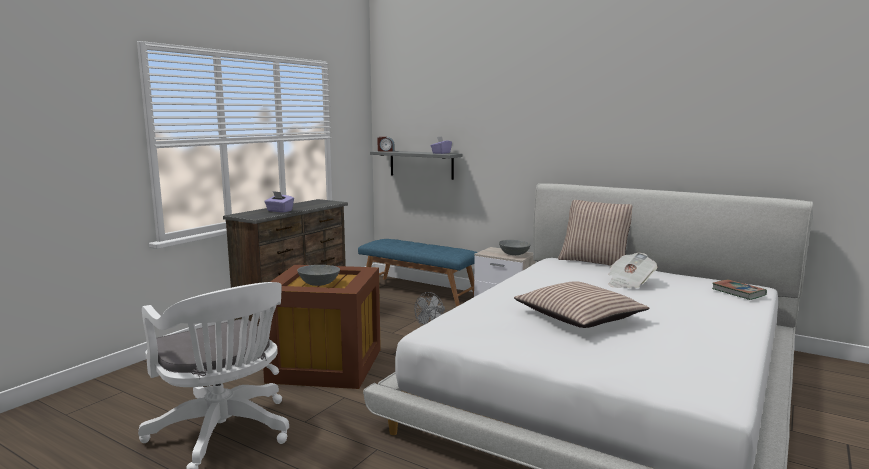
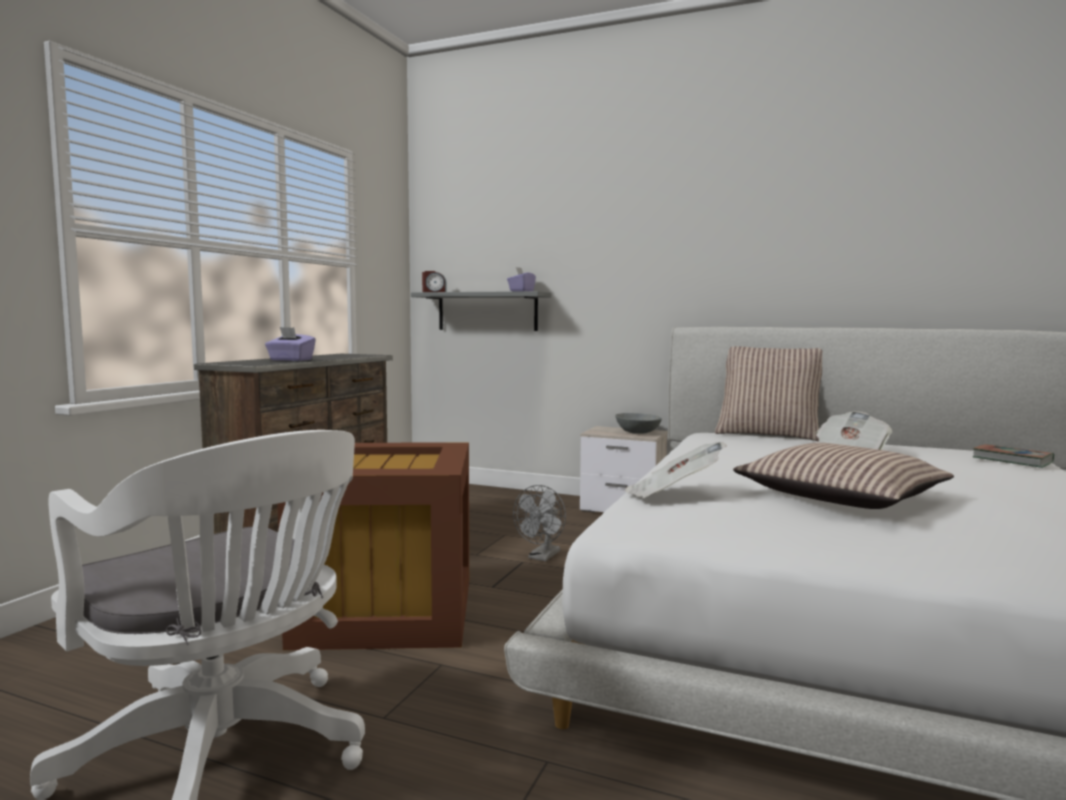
camera: 10 degrees left, 5 degrees down
grey bowl [297,265,340,286] -> none
blue bench [358,239,478,306] -> none
none -> newspaper [625,442,727,498]

